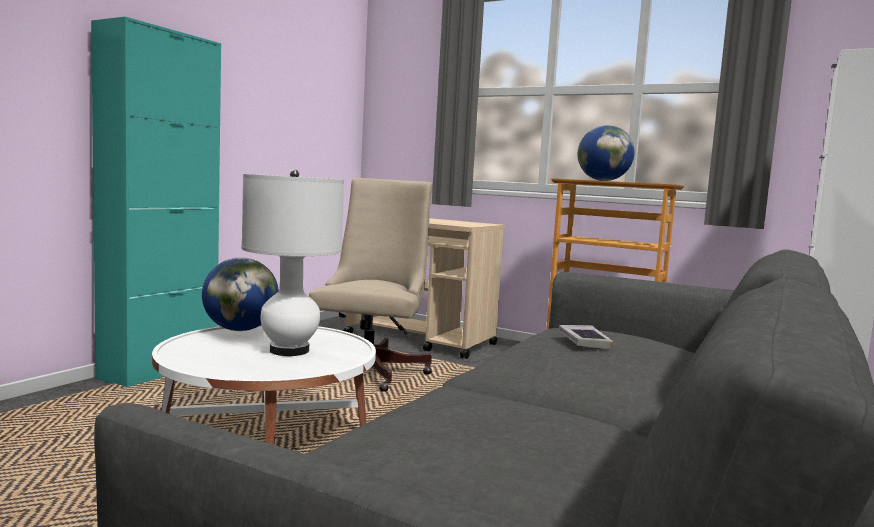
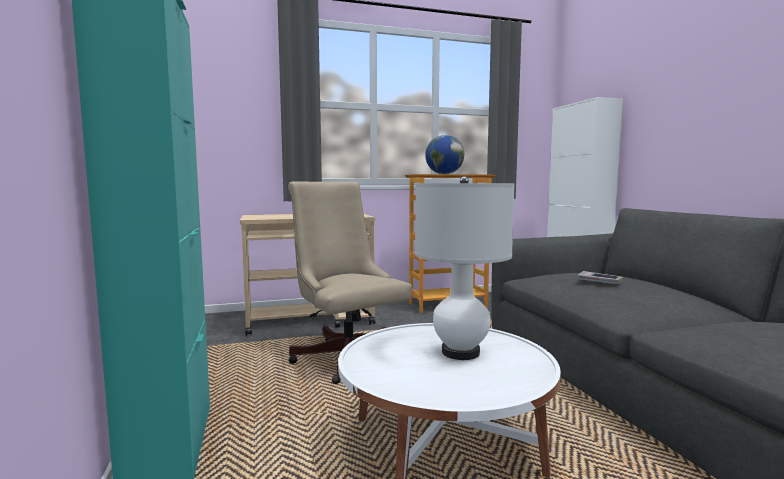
camera: 45 degrees left, 0 degrees up
globe [202,257,279,331] -> none

